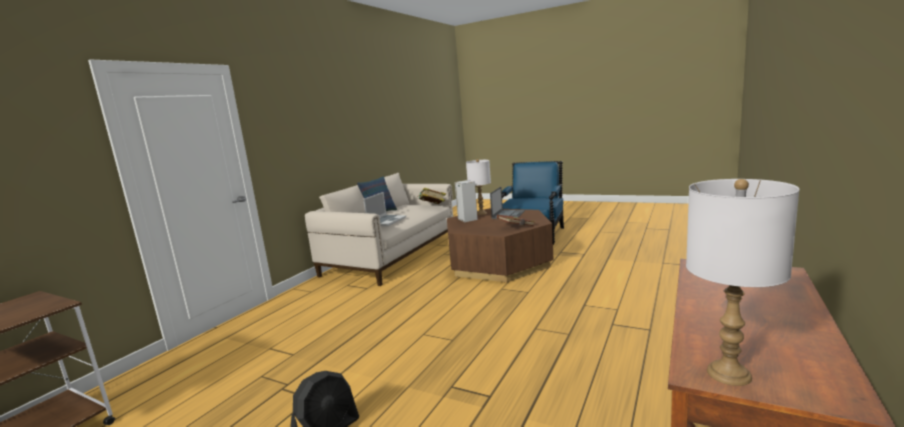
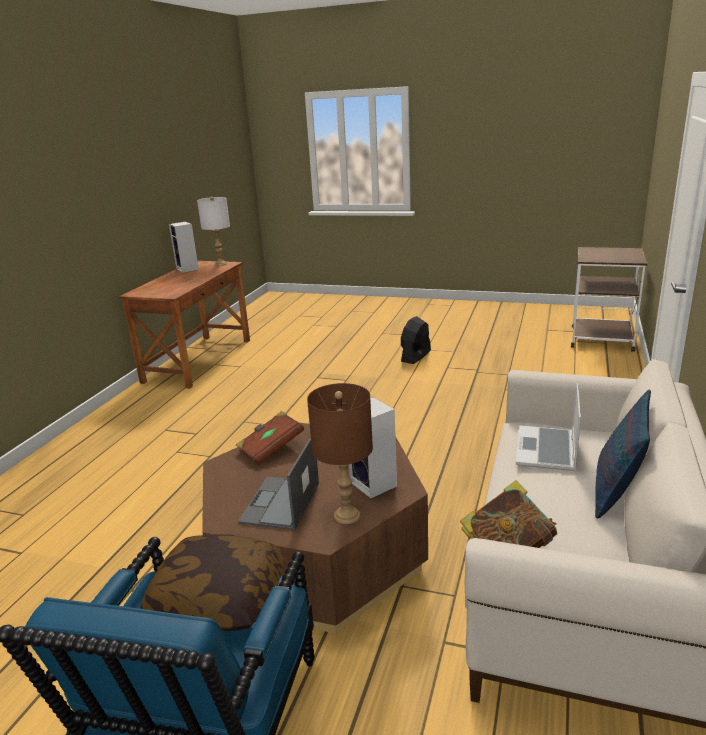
camera: 170 degrees right, 10 degrees up
white table lamp [466,159,491,215] -> brown table lamp [307,383,373,524]
none -> pillow [141,535,284,632]
none -> speaker [169,221,199,273]

